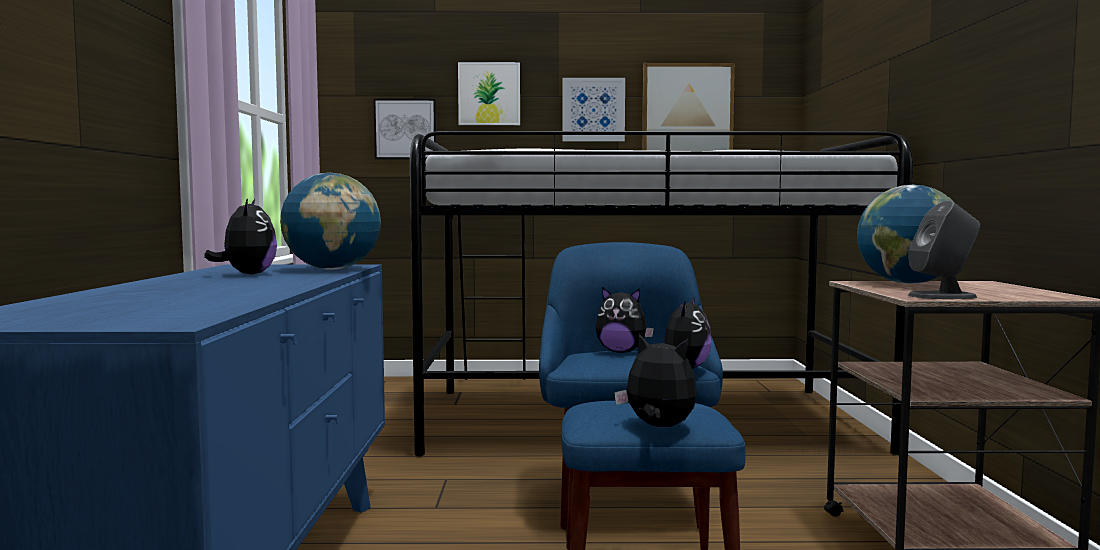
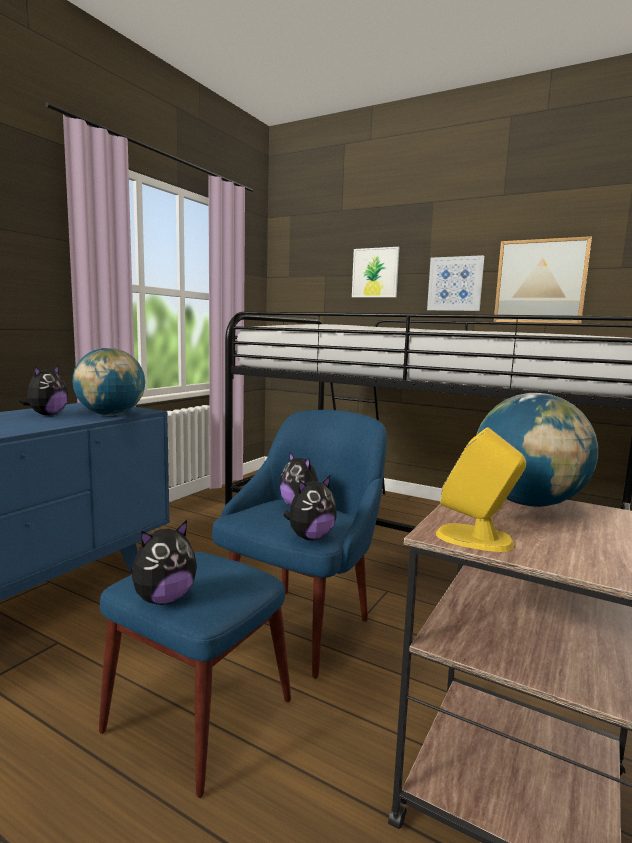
camera: 30 degrees right, 5 degrees up
picture [373,99,437,160] -> none
plush toy [614,334,697,427] -> plush toy turned 75 degrees clockwise [131,520,197,605]
grey speaker [908,200,980,299] -> yellow speaker [436,427,526,552]

